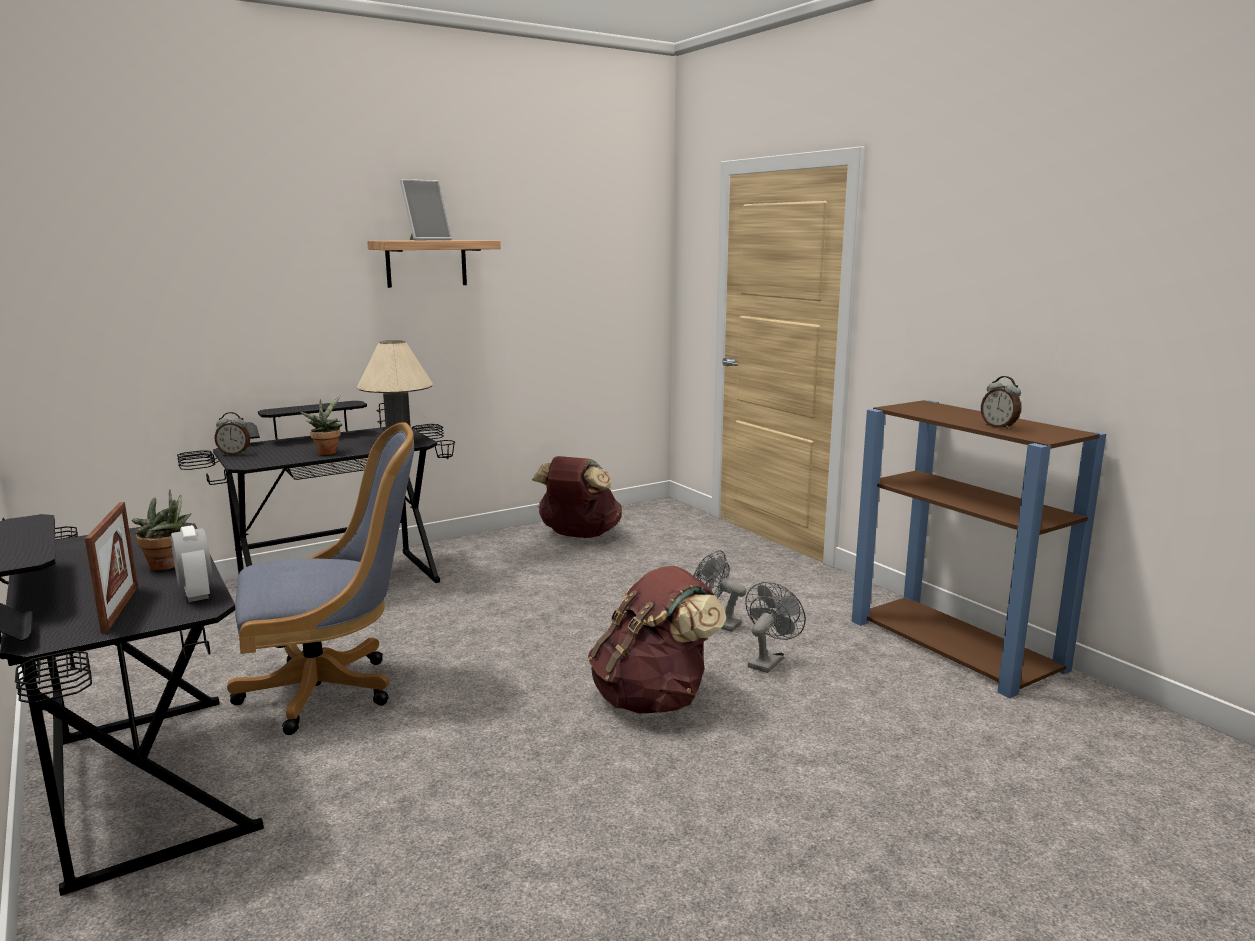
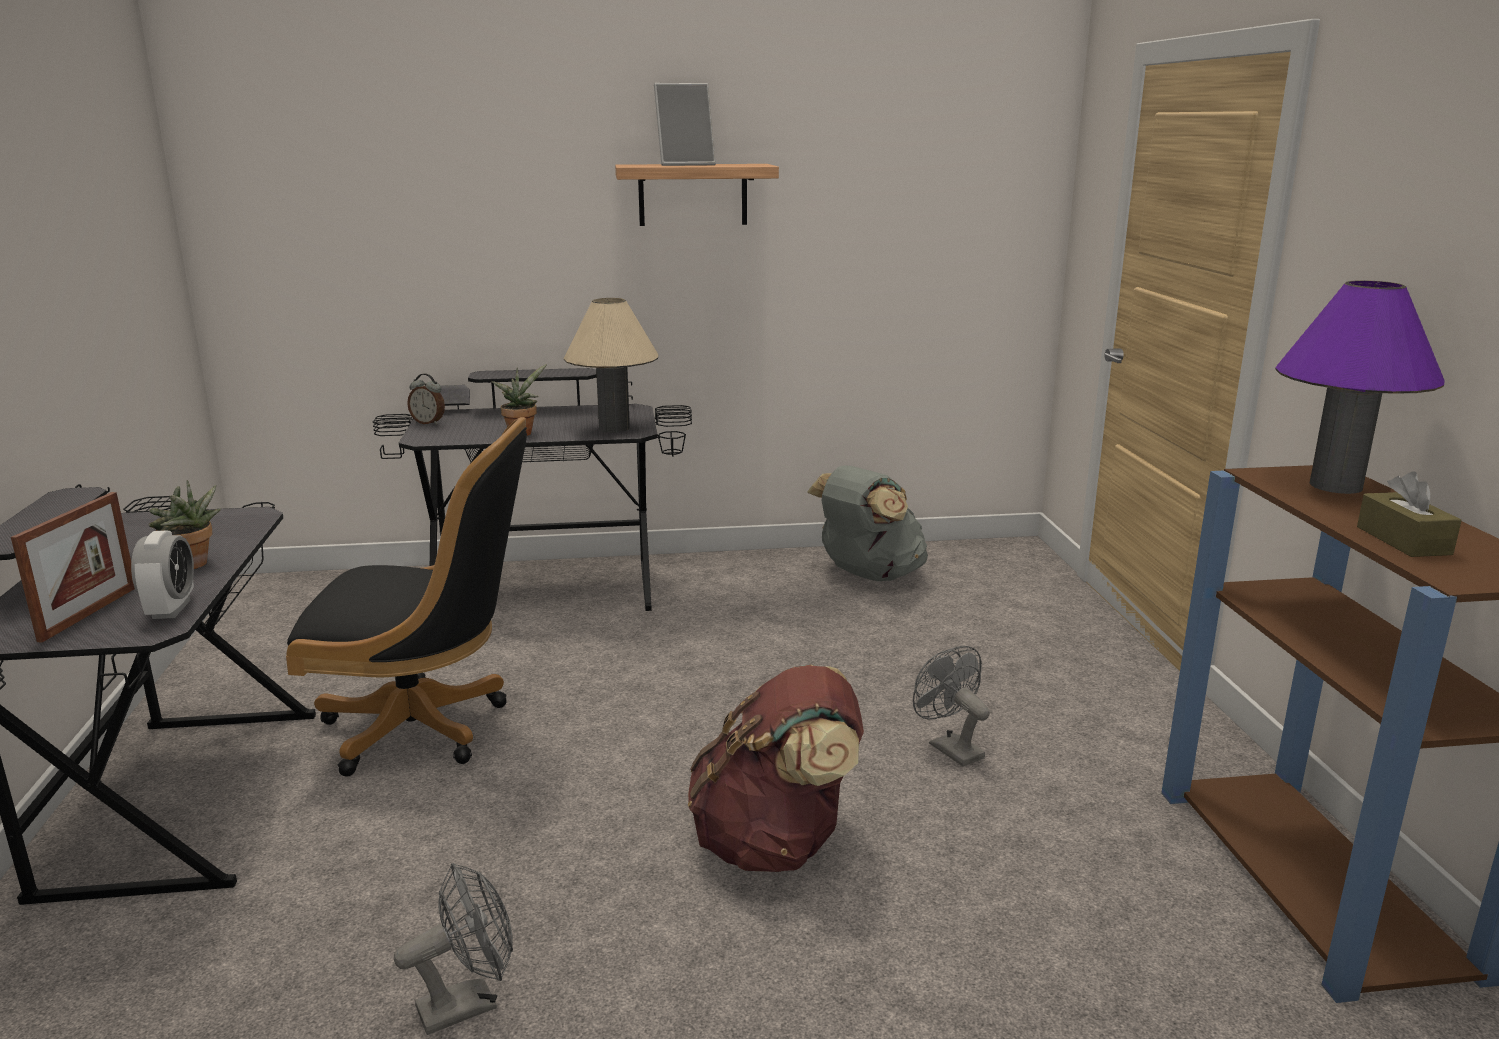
camera: 25 degrees right, 5 degrees up
blue office chair [227,422,414,735] -> black office chair [286,417,527,777]
brown backpack [532,456,622,538] -> grey backpack [807,465,928,581]
grey fan [745,582,806,673] -> grey fan moved to [394,863,513,1035]
alarm clock [981,376,1021,430] -> brown tissue box [1357,471,1462,557]
none -> purple table lamp [1275,280,1445,494]

